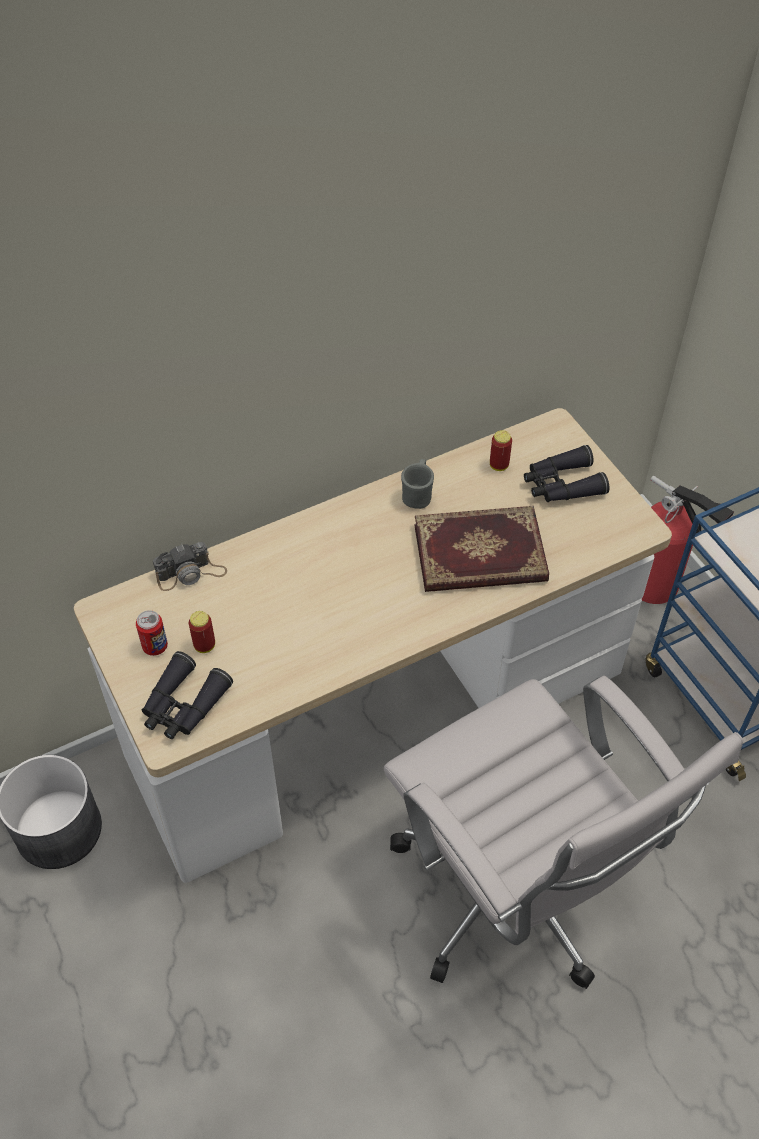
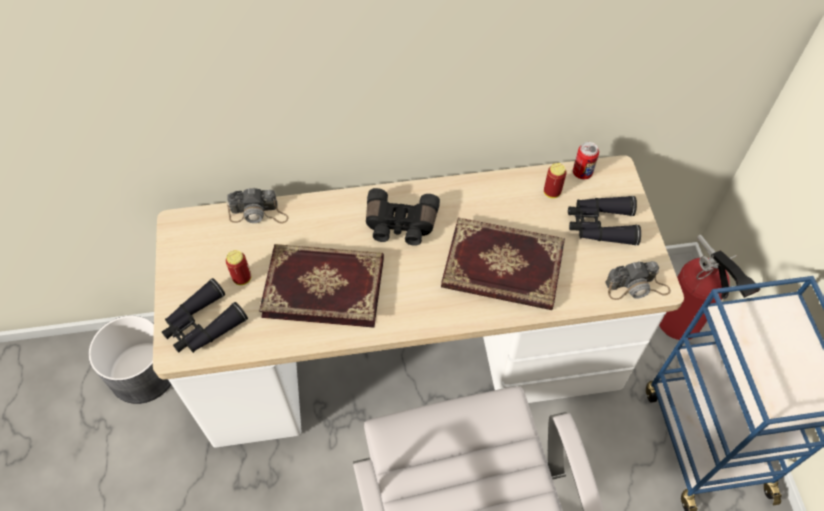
camera: 20 degrees right, 5 degrees up
can [136,610,168,656] -> can moved to [573,142,599,179]
grey mug [401,459,434,509] -> none
none -> book [259,244,384,328]
none -> black binoculars [366,188,440,246]
none -> camera [605,261,671,300]

